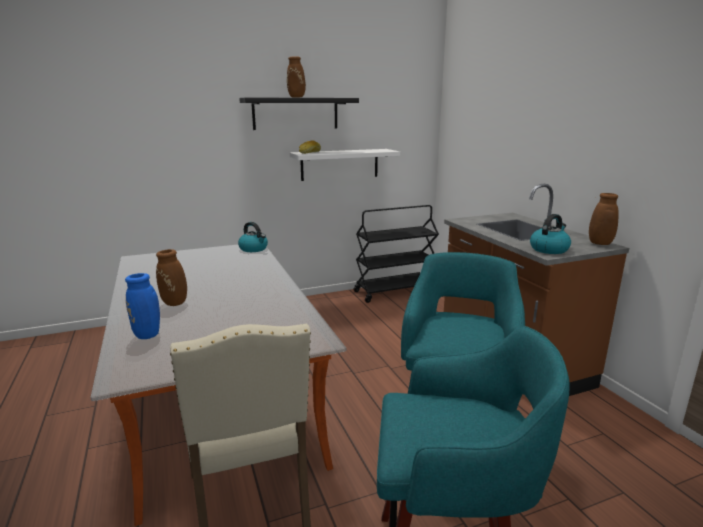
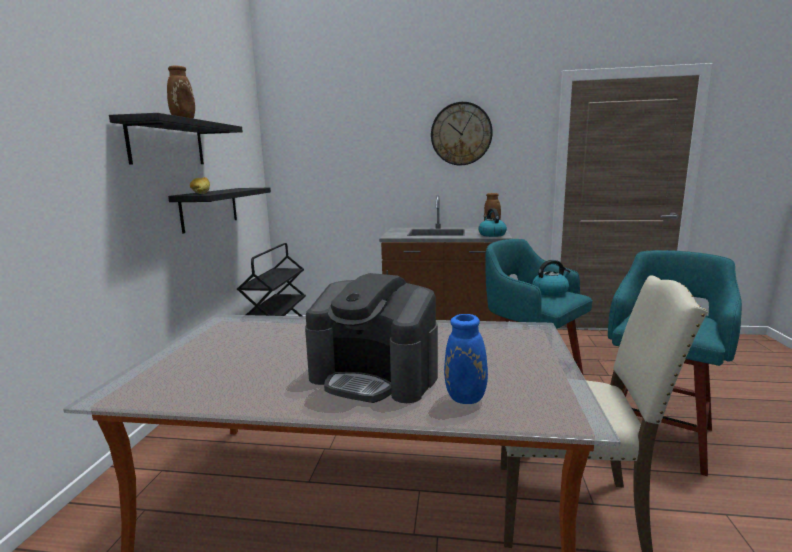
camera: 60 degrees left, 5 degrees down
brown vase [156,245,212,306] -> coffee machine [305,273,438,403]
kettle [238,222,268,252] -> kettle moved to [533,260,571,296]
white shelf [290,149,400,181] -> black shelf [168,188,271,234]
none -> wall clock [431,102,493,166]

